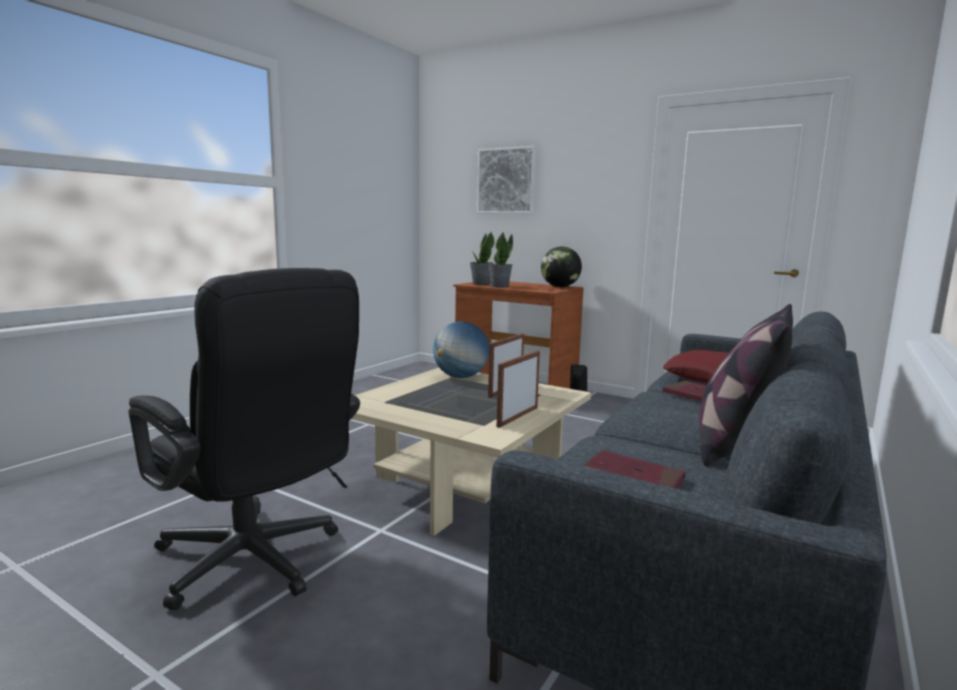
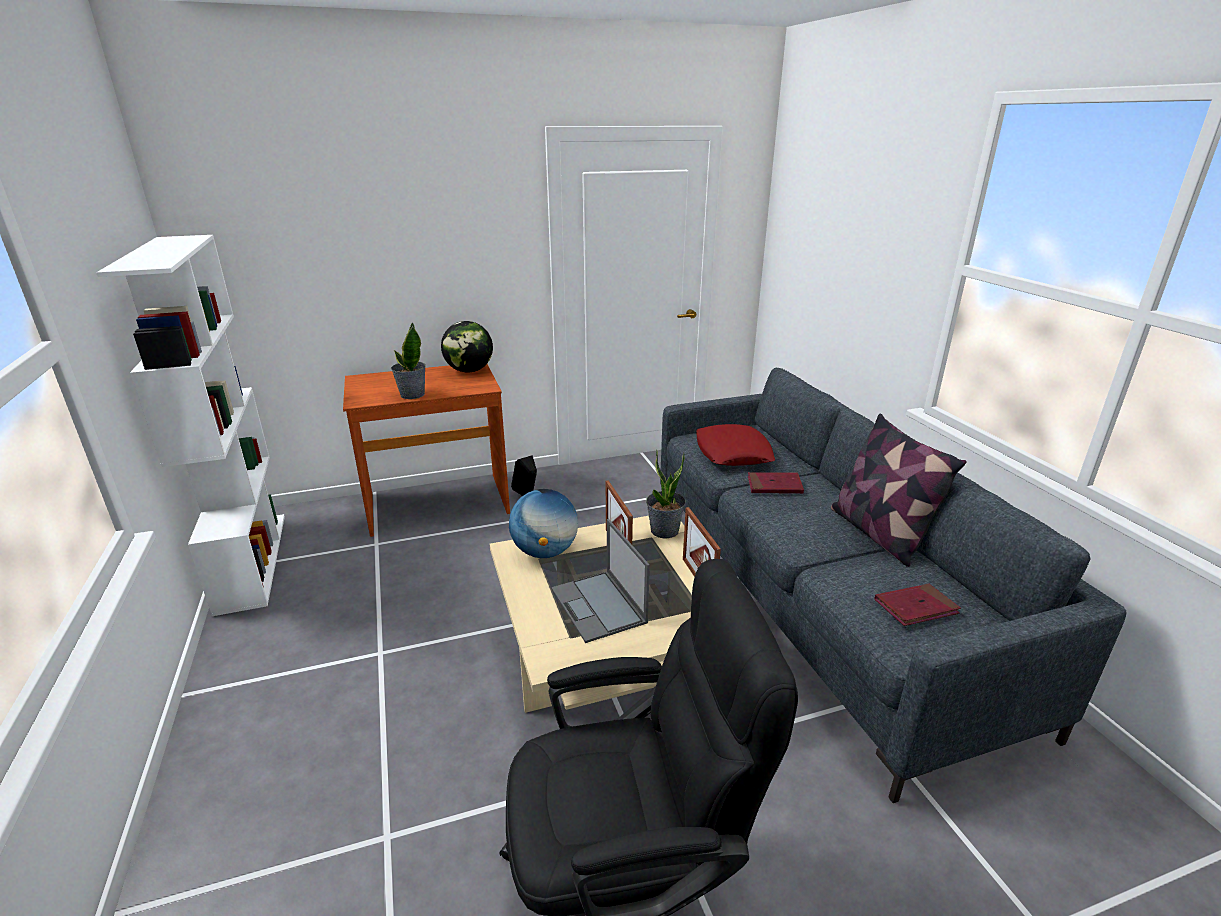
camera: 50 degrees left, 15 degrees up
potted plant [470,232,494,285] -> potted plant moved to [646,450,686,538]
picture [477,146,536,214] -> none
none -> white bookcase [96,235,285,616]
none -> laptop [551,519,650,643]

